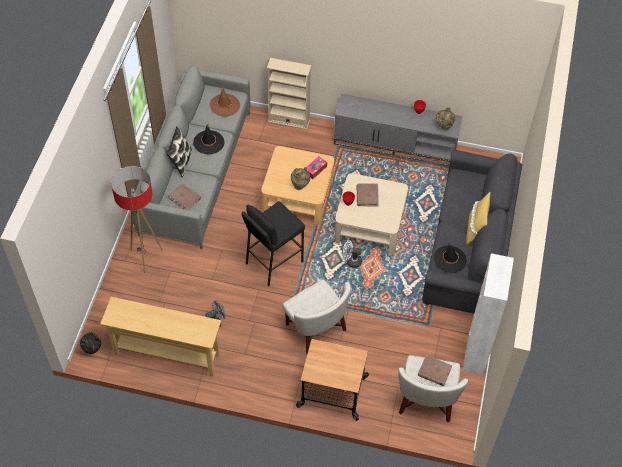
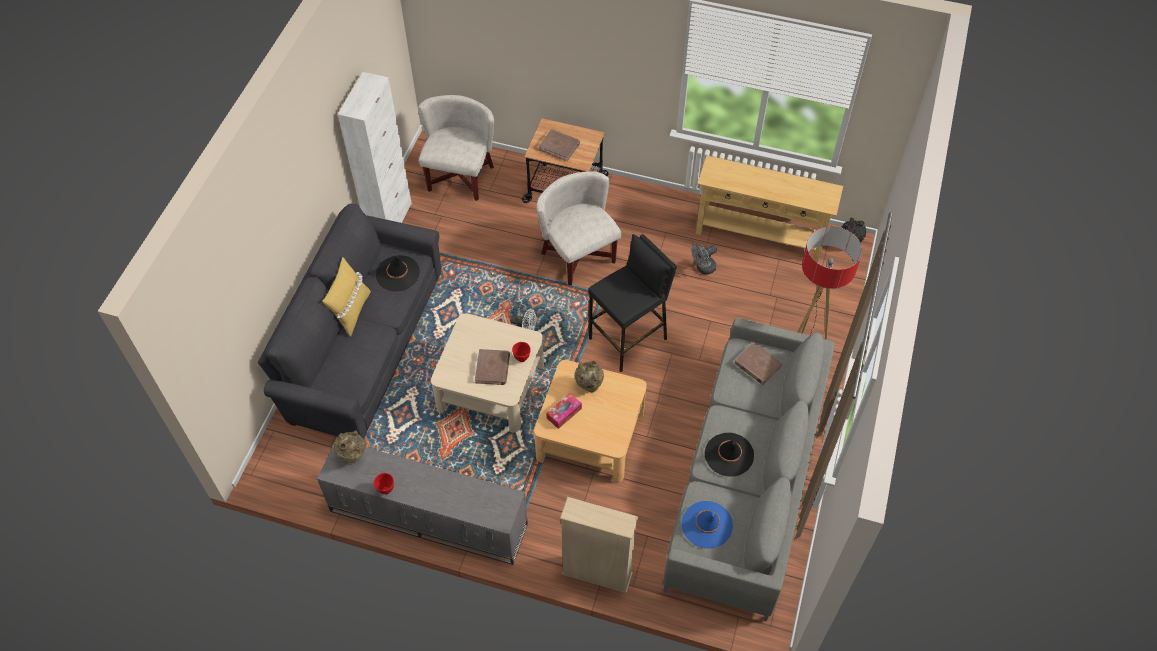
camera: 175 degrees left, 0 degrees up
pillow [167,126,192,177] -> none
brown hat [210,87,240,116] -> blue hat [682,501,733,549]
brown book [418,355,452,386] -> brown book moved to [539,129,580,161]

